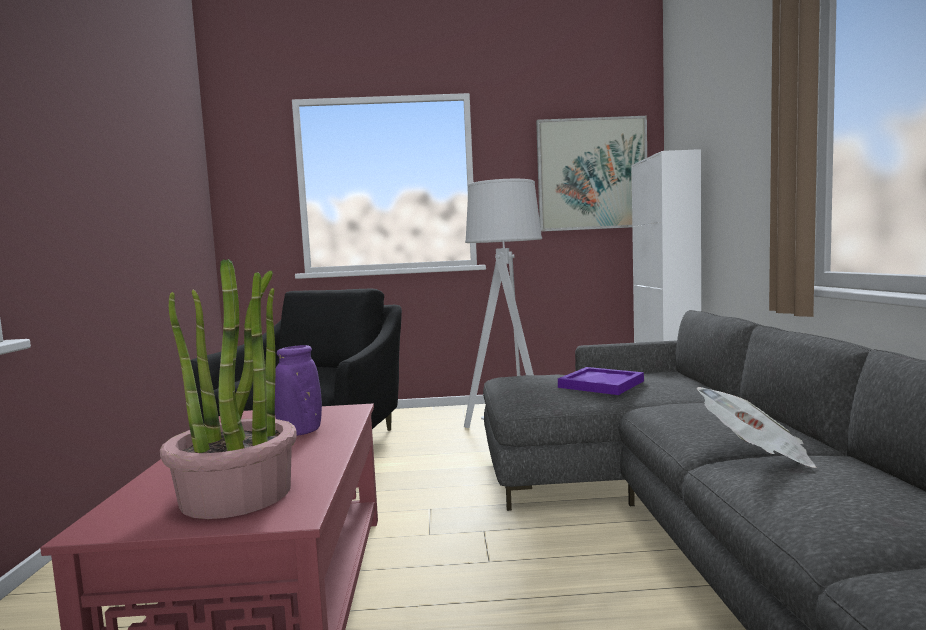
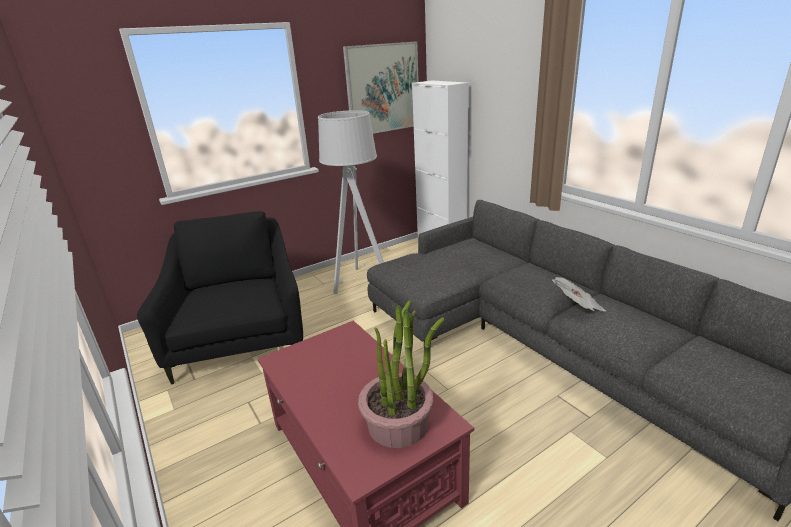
camera: 30 degrees left, 20 degrees up
purple vase [275,345,322,436] -> none
purple tray [558,367,644,395] -> none

